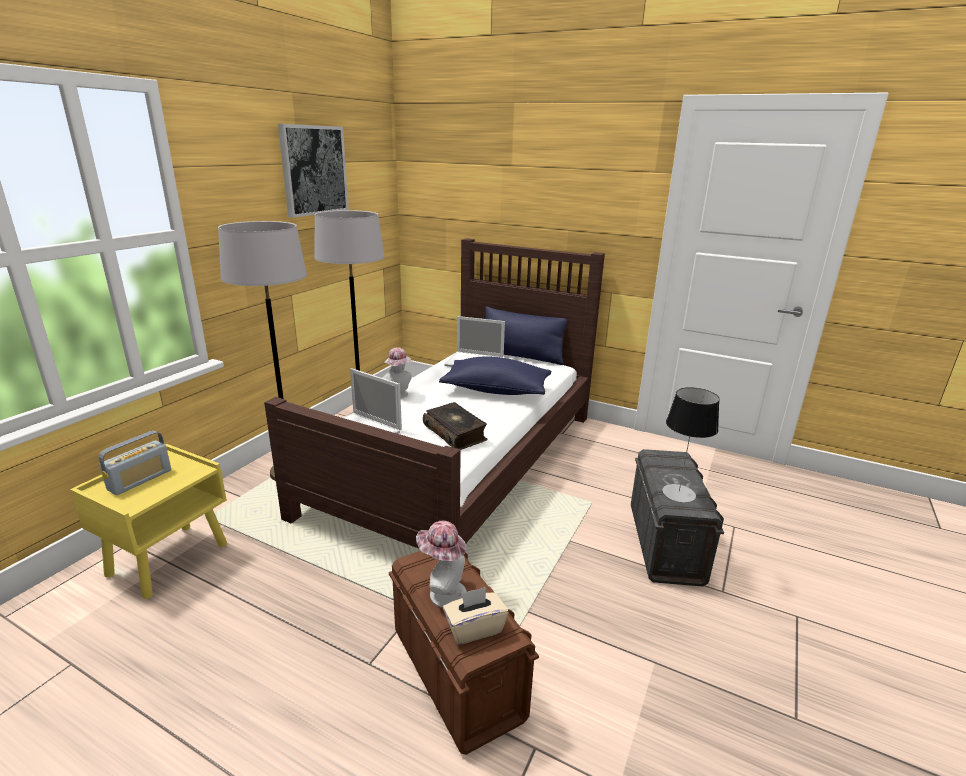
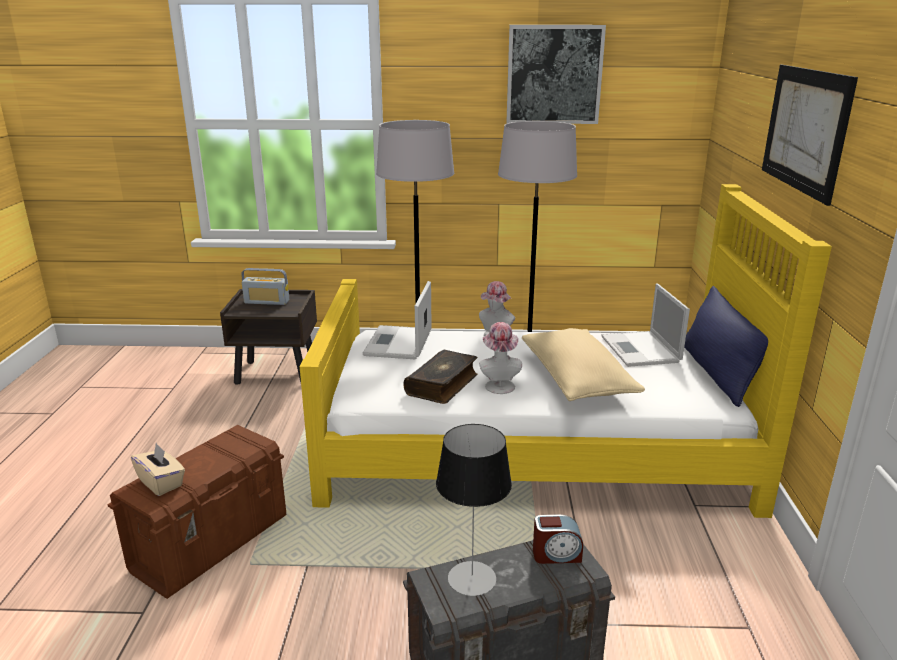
camera: 65 degrees right, 0 degrees up
yellow nightstand [70,444,227,599] -> brown nightstand [220,289,317,385]
brown bed [264,238,605,549] -> yellow bed [300,184,832,518]
hat [416,521,467,608] -> hat moved to [479,322,522,394]
blue pillow [439,357,552,395] -> beige pillow [522,328,645,401]
none -> alarm clock [533,514,583,564]
none -> picture [762,65,858,206]

